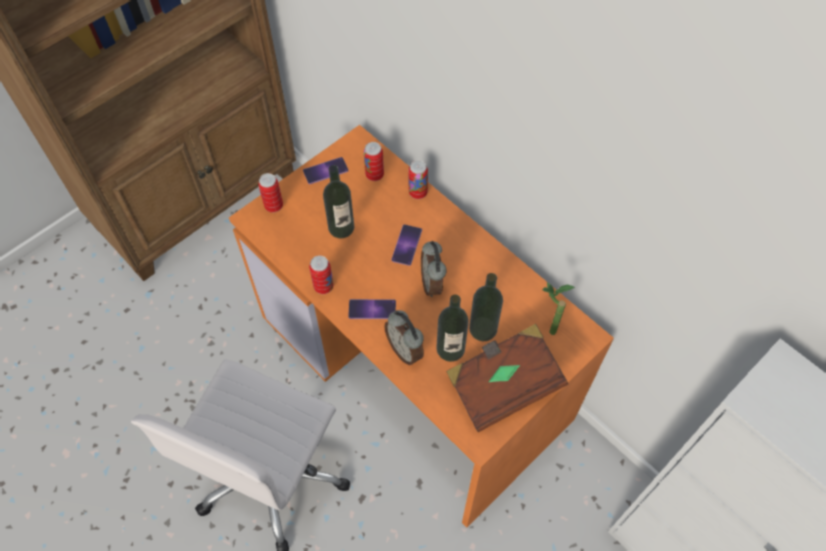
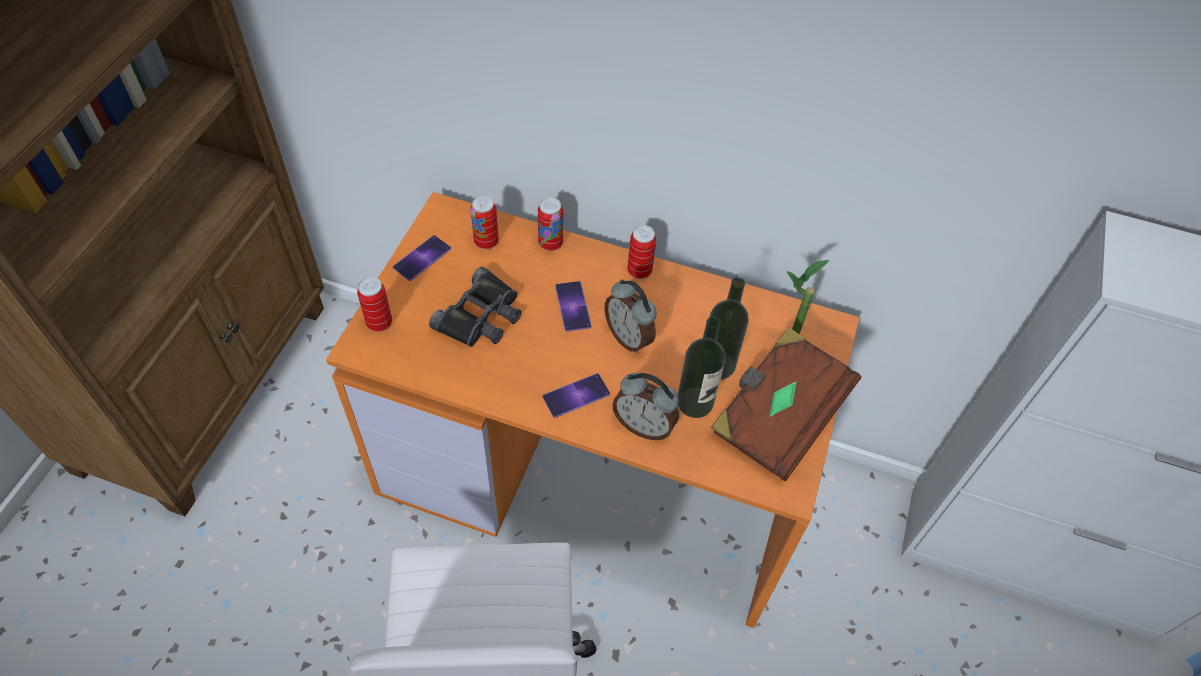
camera: 30 degrees left, 5 degrees down
can [309,255,334,294] -> can moved to [628,225,656,279]
bottle [323,165,355,238] -> black binoculars [429,267,521,347]

